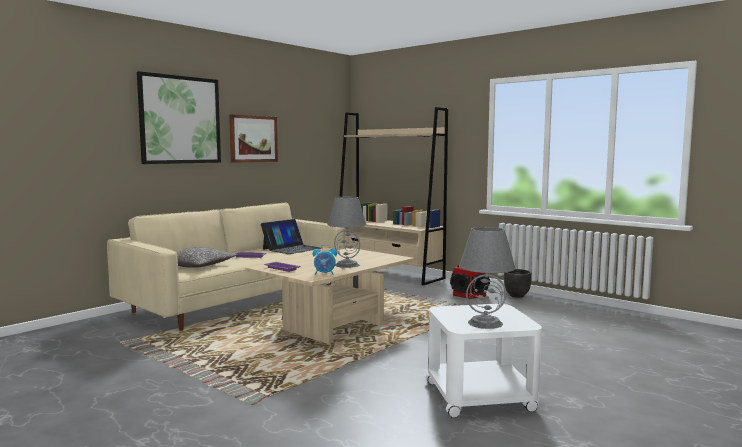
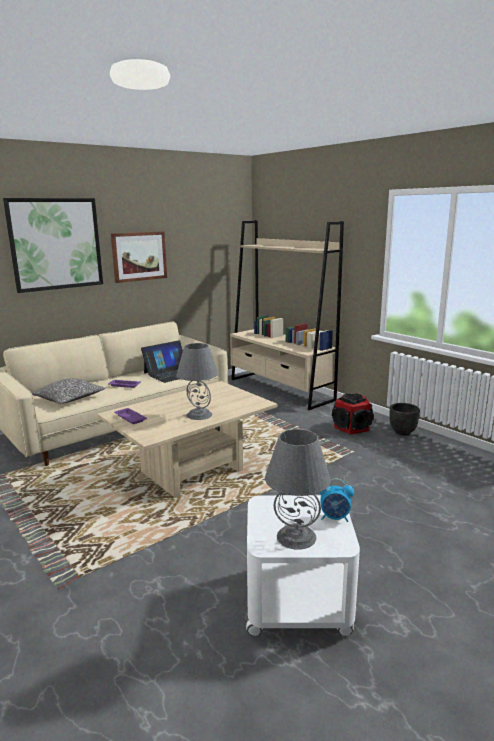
camera: 10 degrees right, 10 degrees up
alarm clock [313,245,337,275] -> alarm clock moved to [319,478,354,522]

